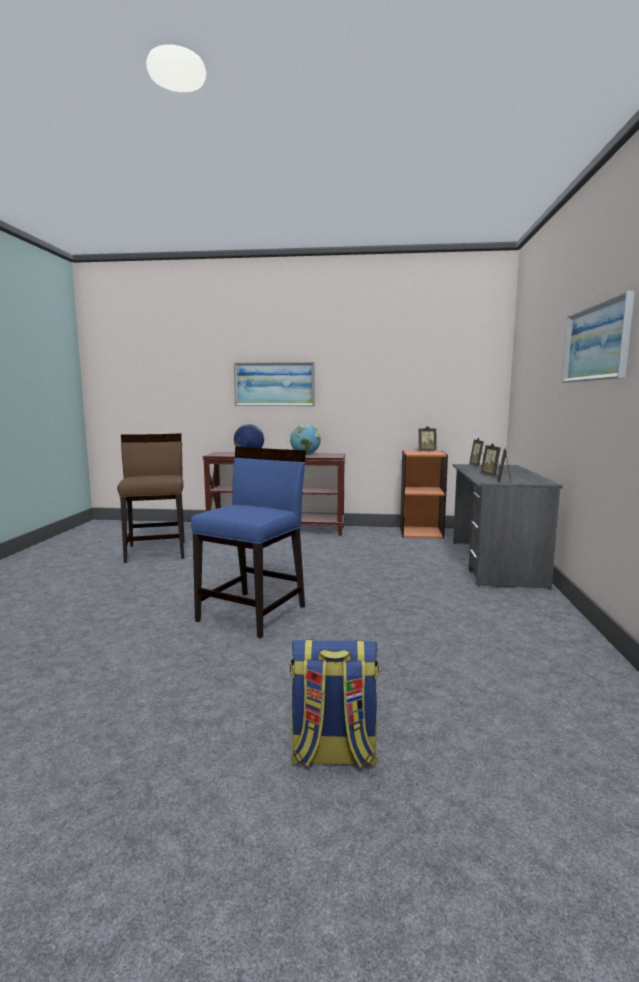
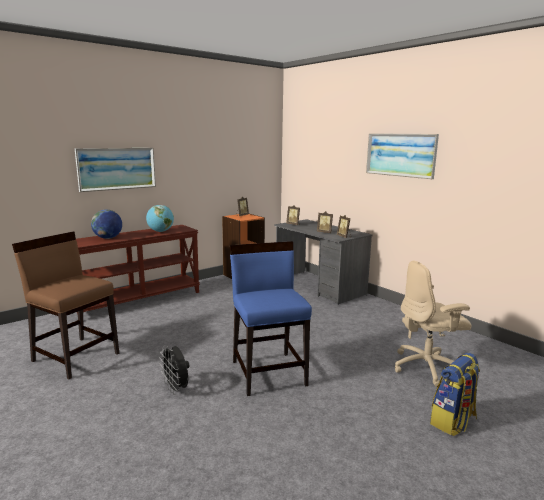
camera: 45 degrees left, 5 degrees up
none -> black fan [159,345,189,394]
none -> beige office chair [395,261,472,387]

